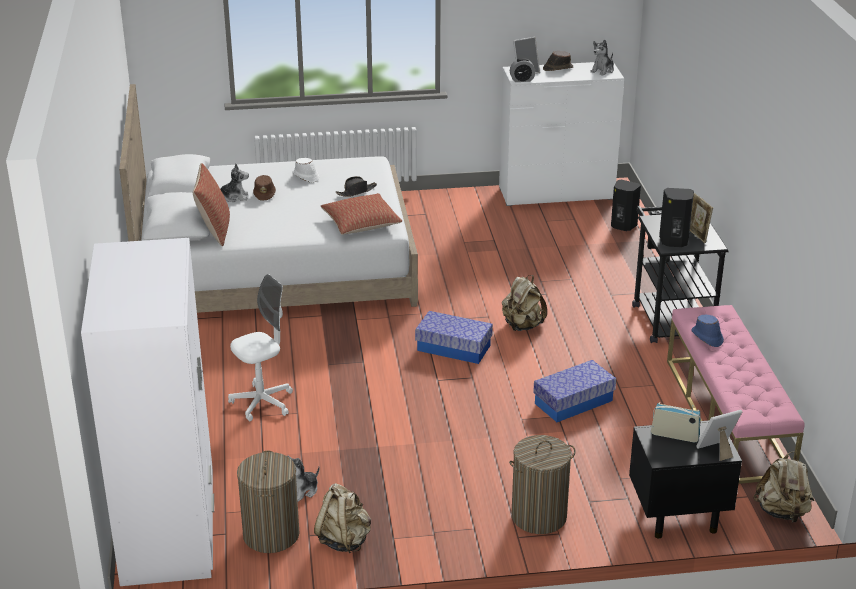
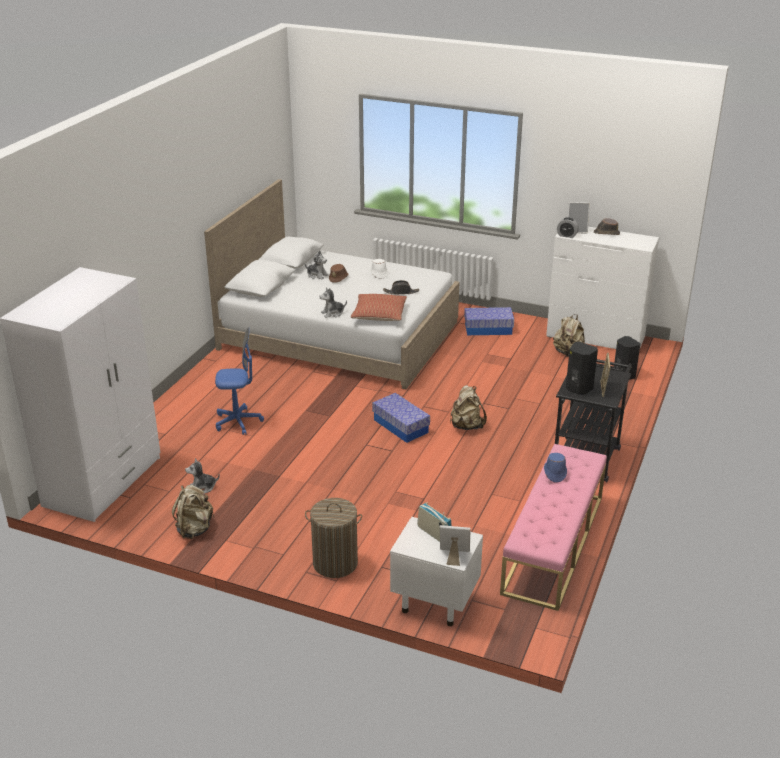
camera: 30 degrees right, 0 degrees up
pillow [193,163,230,246] -> none
white office chair [228,274,293,421] -> blue office chair [215,328,264,435]
laundry basket [237,450,299,553] -> none
storage box [533,360,616,422] -> storage box moved to [464,307,514,335]
plush toy [590,40,614,75] -> plush toy moved to [319,287,347,318]
black nightstand [629,420,742,539] -> white nightstand [390,517,483,626]
beige backpack [753,451,814,523] -> beige backpack moved to [553,314,585,357]

